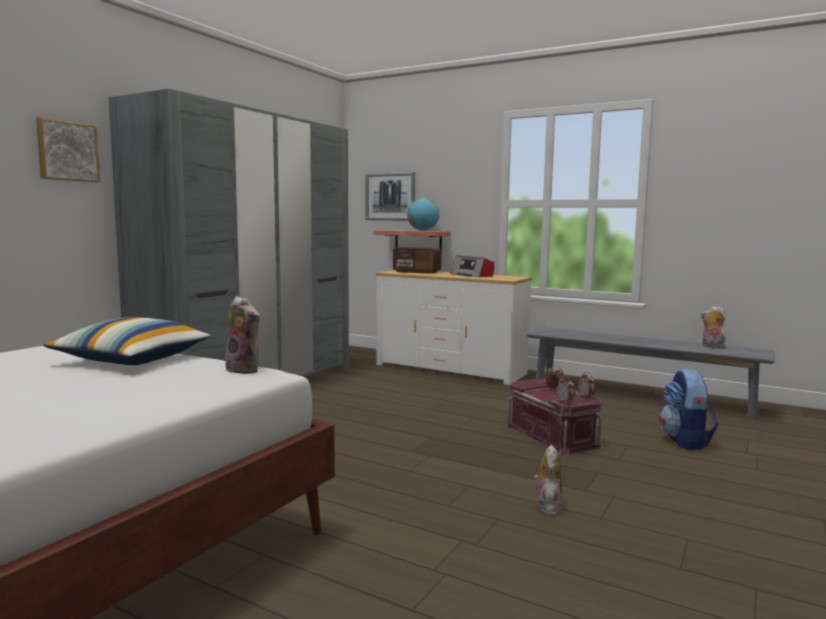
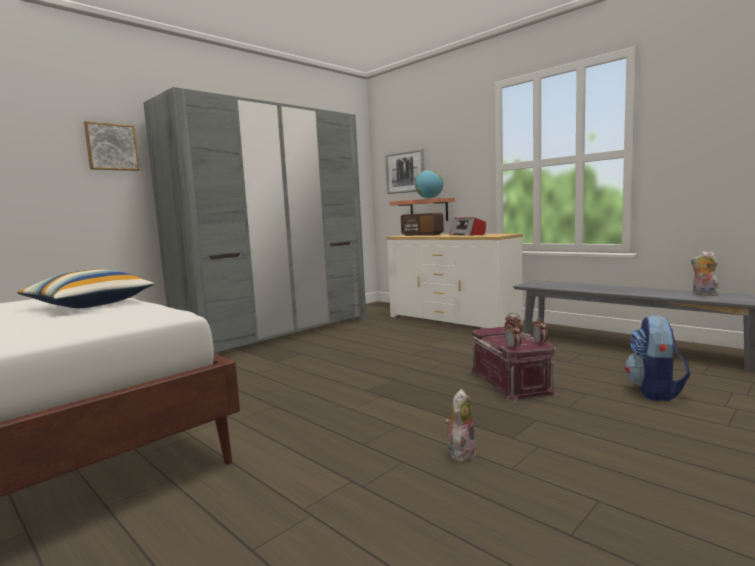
camera: 15 degrees right, 0 degrees up
plush toy [225,296,260,374] -> none

